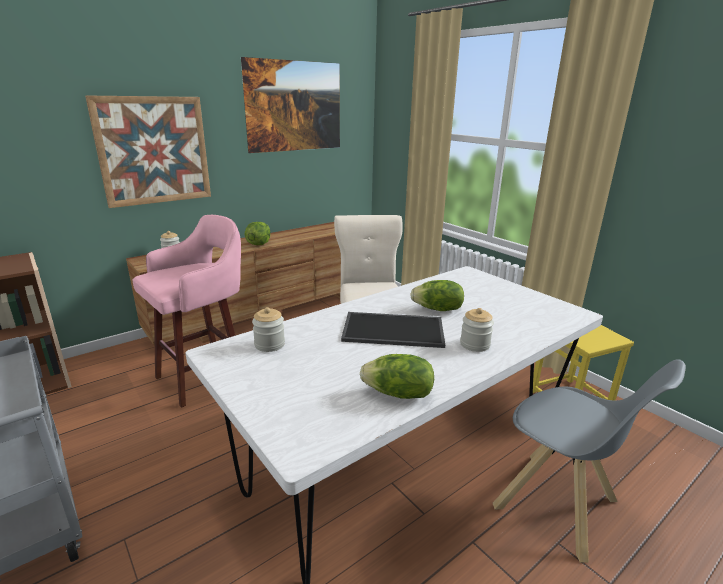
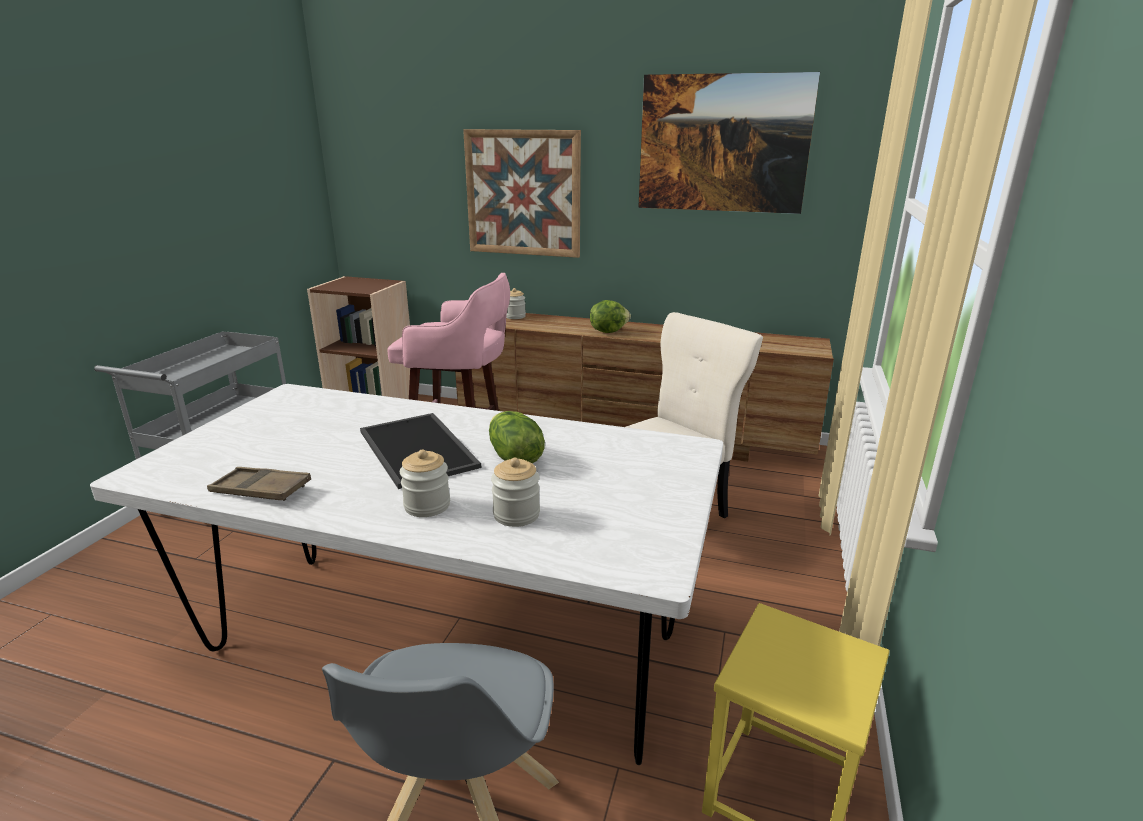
camera: 55 degrees right, 0 degrees up
jar [252,307,285,352] -> jar moved to [491,458,540,527]
lettuce [360,354,434,399] -> brown tray [207,467,311,501]

